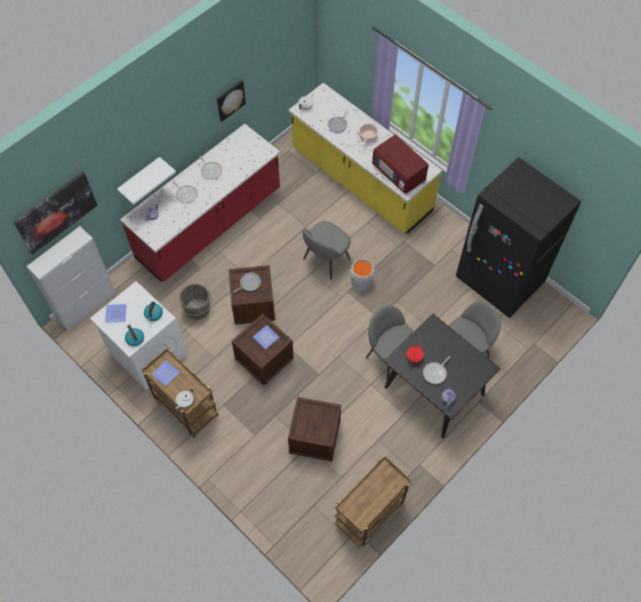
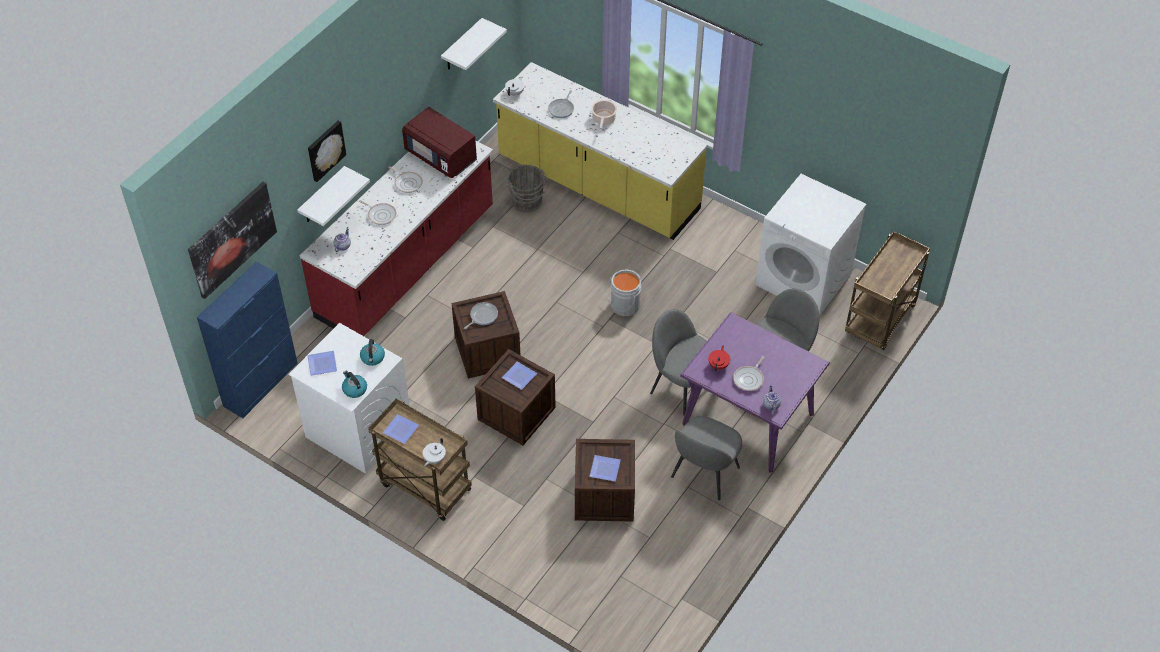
camera: 10 degrees left, 10 degrees down
white cabinet [26,226,116,331] -> blue cabinet [197,261,298,418]
grey bucket [179,284,212,320] -> grey bucket moved to [508,165,549,212]
picture [217,80,246,122] -> picture moved to [308,121,346,182]
grey chair [302,221,351,280] -> grey chair moved to [671,416,742,500]
brown cart [334,456,411,548] -> brown cart moved to [845,231,930,350]
red microwave [372,134,429,194] -> red microwave moved to [402,107,477,178]
black dining table [384,314,501,438] -> purple dining table [680,312,830,473]
black fridge [456,157,581,318] -> white washing machine [755,174,866,316]
none -> white shelf [441,18,507,70]
none -> plate [589,455,621,481]

